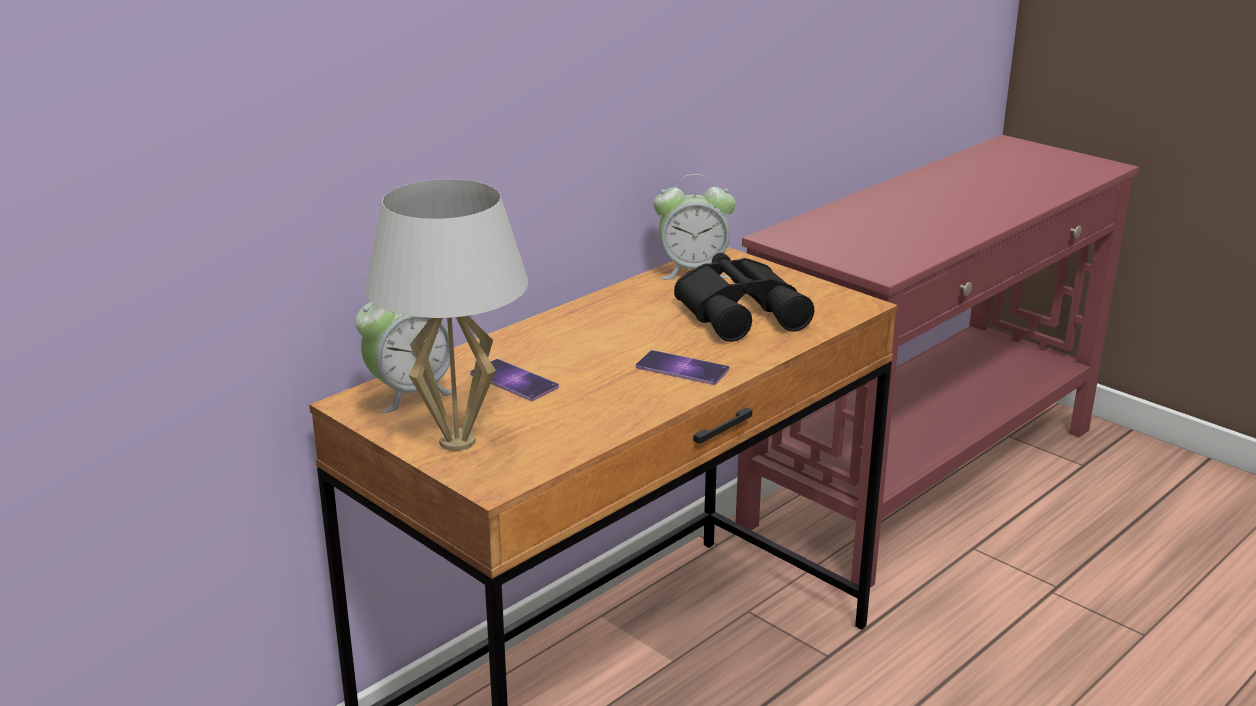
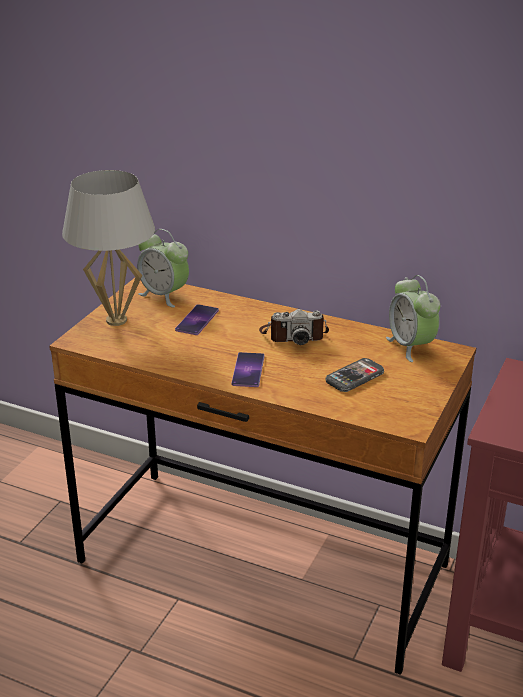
camera: 70 degrees right, 5 degrees up
black binoculars [674,253,814,342] -> phone [326,358,384,392]
none -> camera [259,309,329,345]

